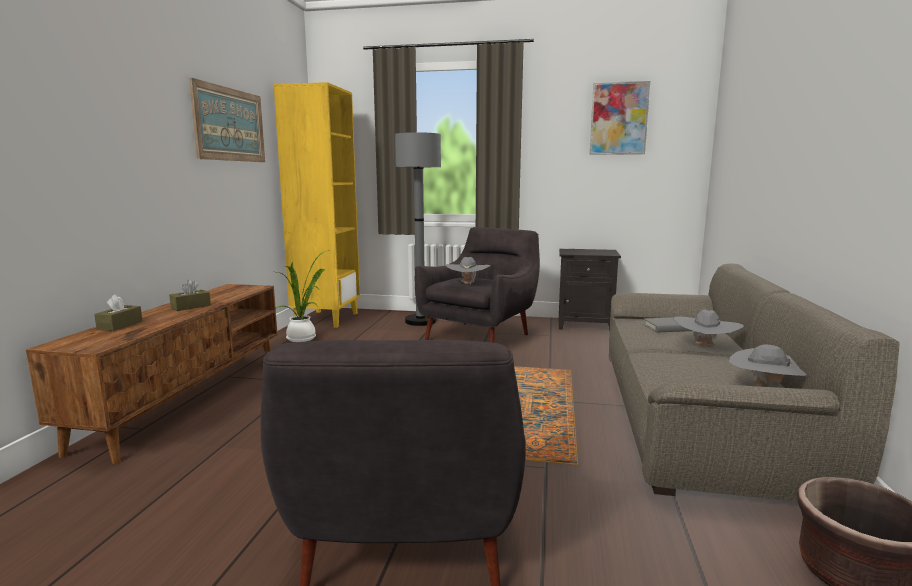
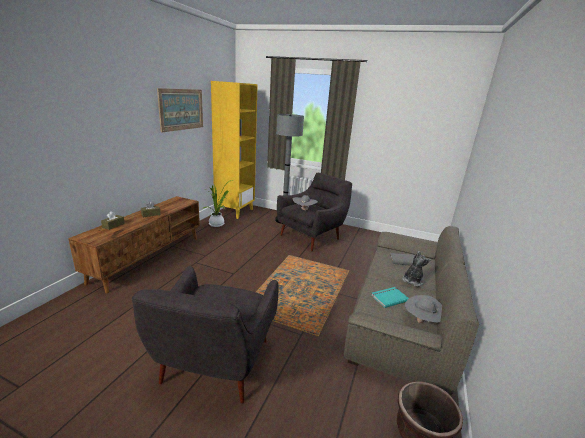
camera: 10 degrees right, 10 degrees up
black nightstand [559,249,621,331] -> none
picture [590,81,650,155] -> none
grey hat [673,310,744,346] -> plush toy [402,251,431,287]
none -> turquoise book [371,287,409,308]

